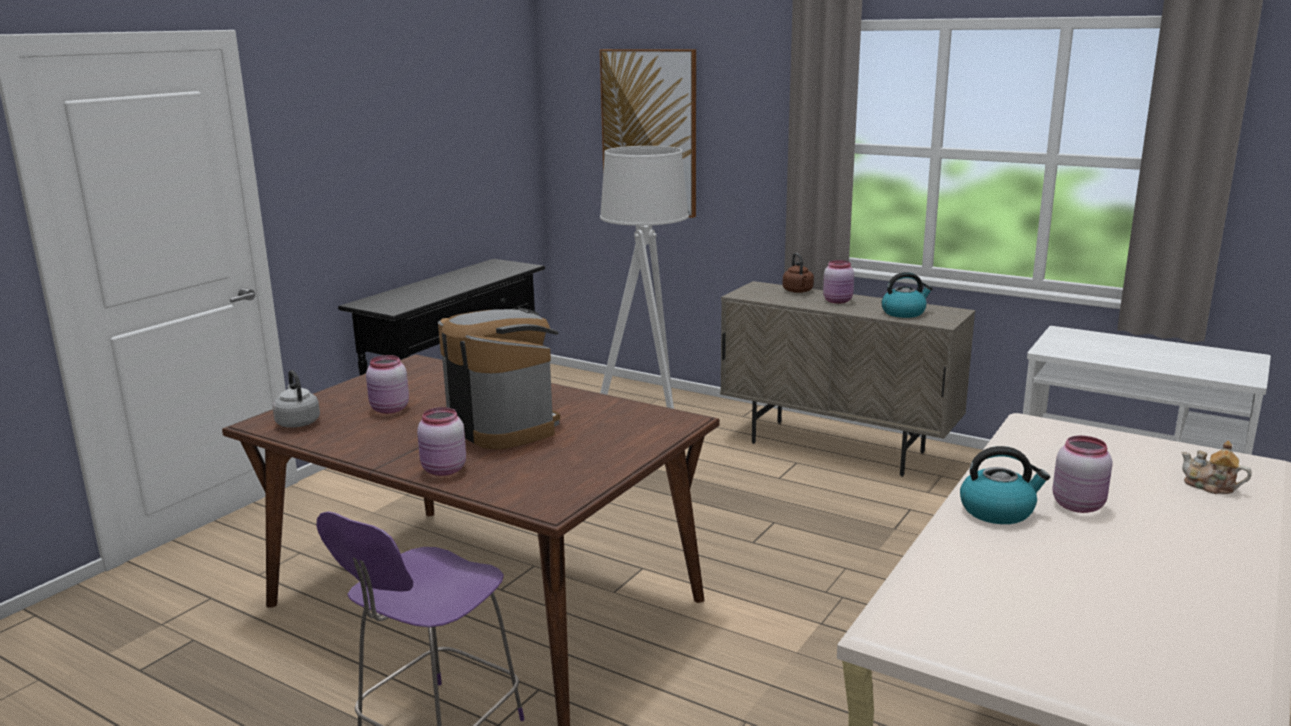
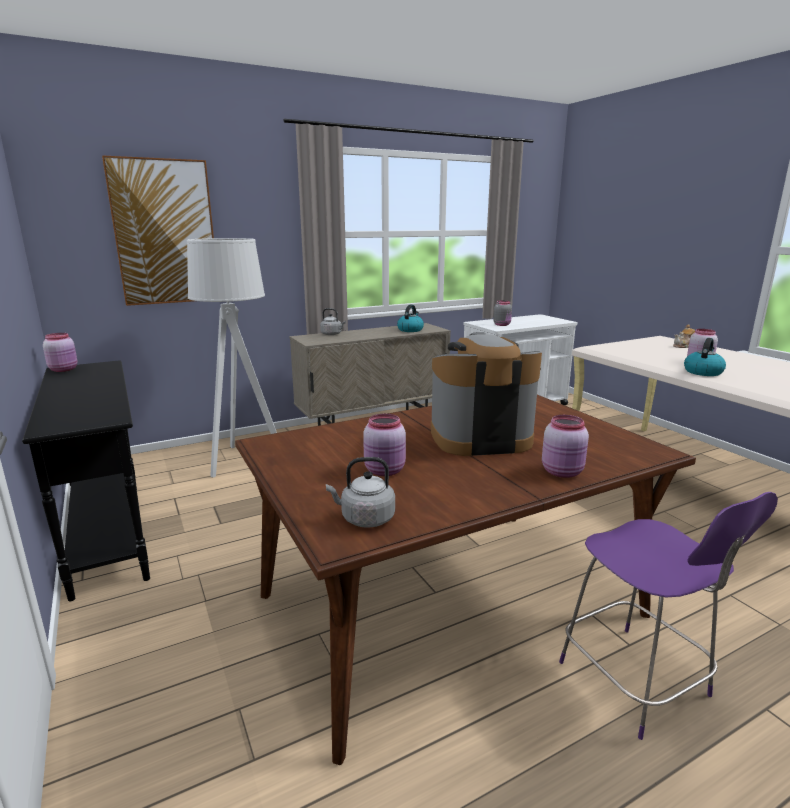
camera: 60 degrees left, 0 degrees up
brown kettle [783,253,814,293] -> grey kettle [320,308,346,335]
pink jar [823,260,854,304] -> pink jar moved to [43,333,77,372]
none -> grey jar [493,300,512,326]

